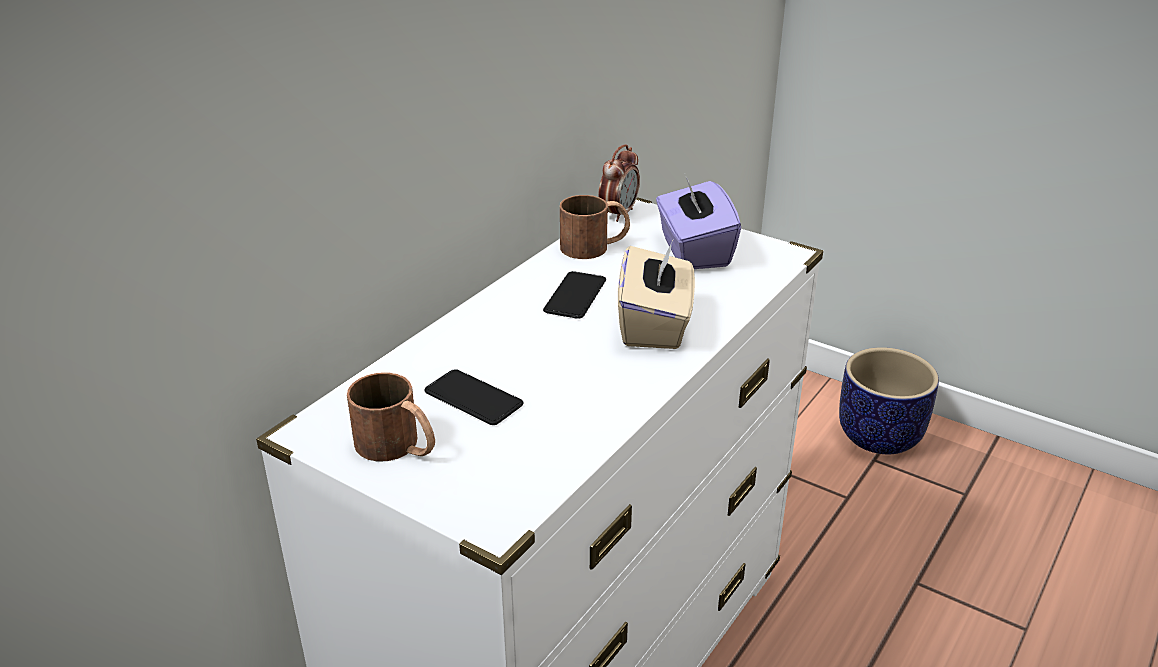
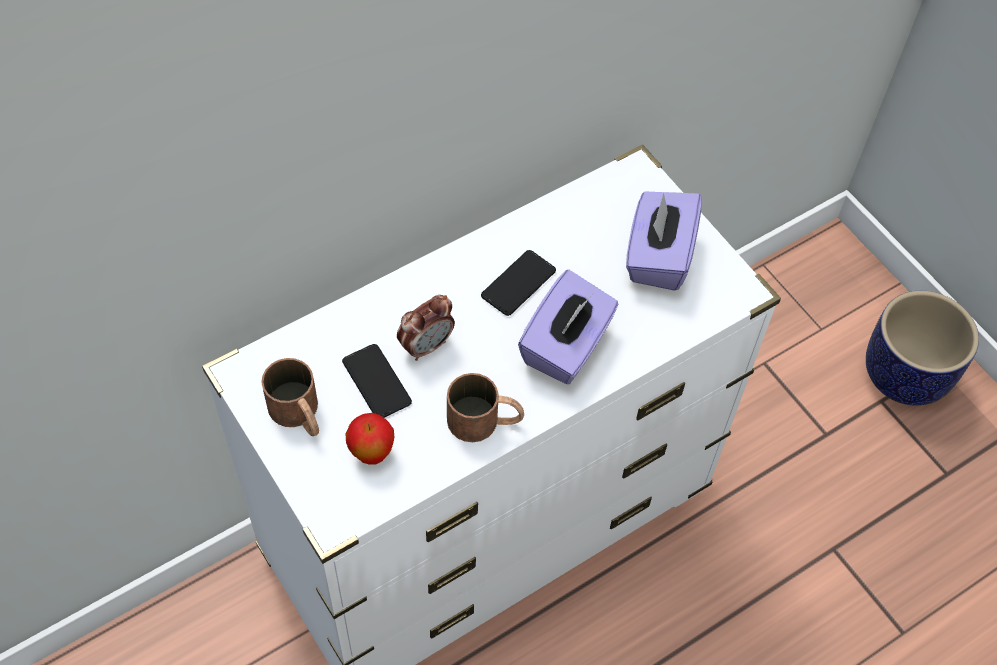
camera: 20 degrees right, 25 degrees up
brown mug [560,195,630,259] -> brown mug moved to [447,373,524,442]
alarm clock [598,144,640,222] -> alarm clock moved to [397,295,455,361]
beige tissue box [618,241,695,349] -> purple tissue box [518,270,618,384]
none -> apple [346,413,394,465]

